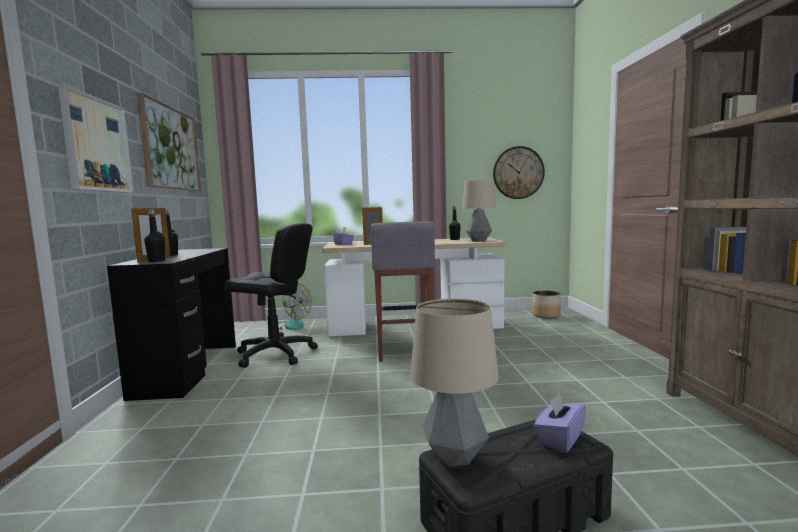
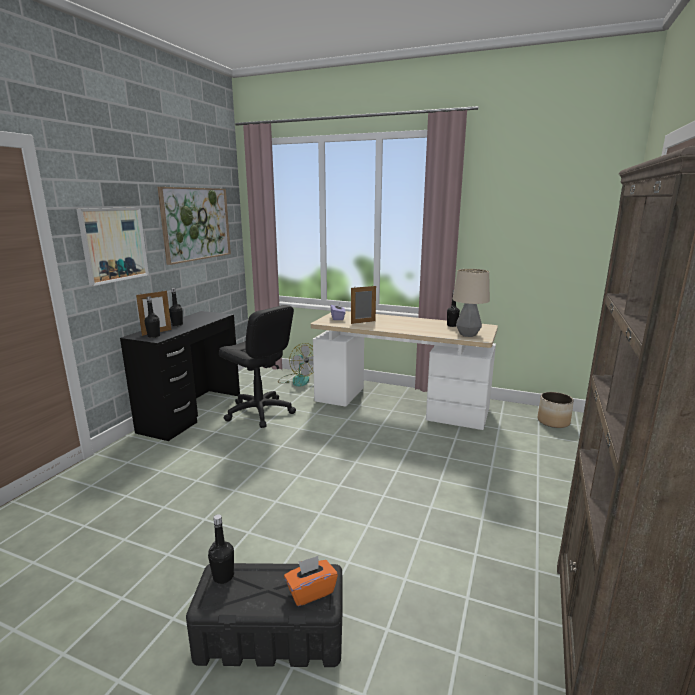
camera: 25 degrees right, 10 degrees up
grey stool [371,221,435,362] -> none
table lamp [411,299,499,467] -> black bottle [208,514,234,584]
wall clock [493,146,545,199] -> none
purple tissue box [534,393,586,453] -> orange tissue box [284,556,338,606]

